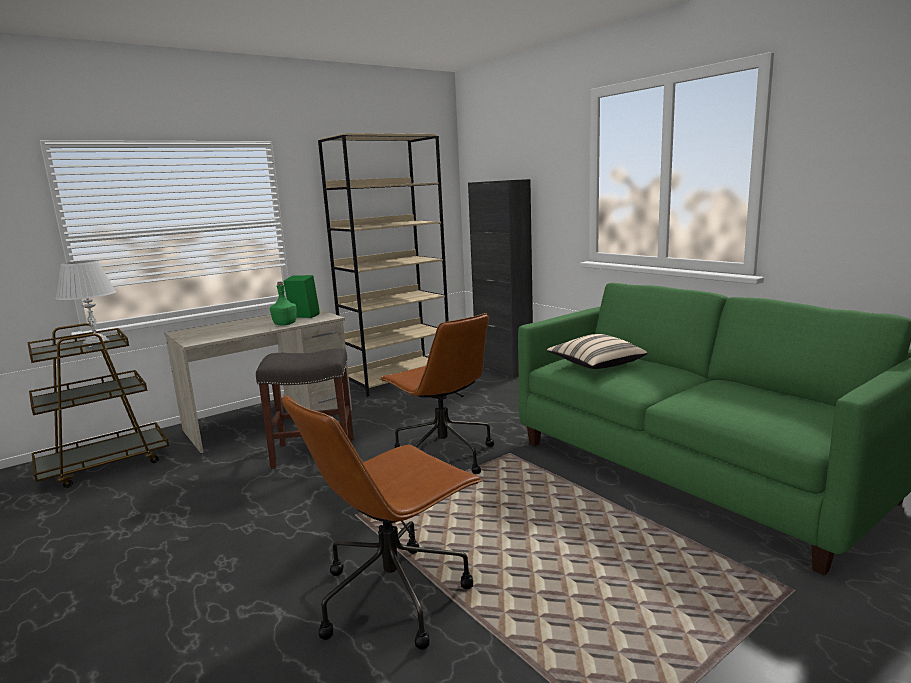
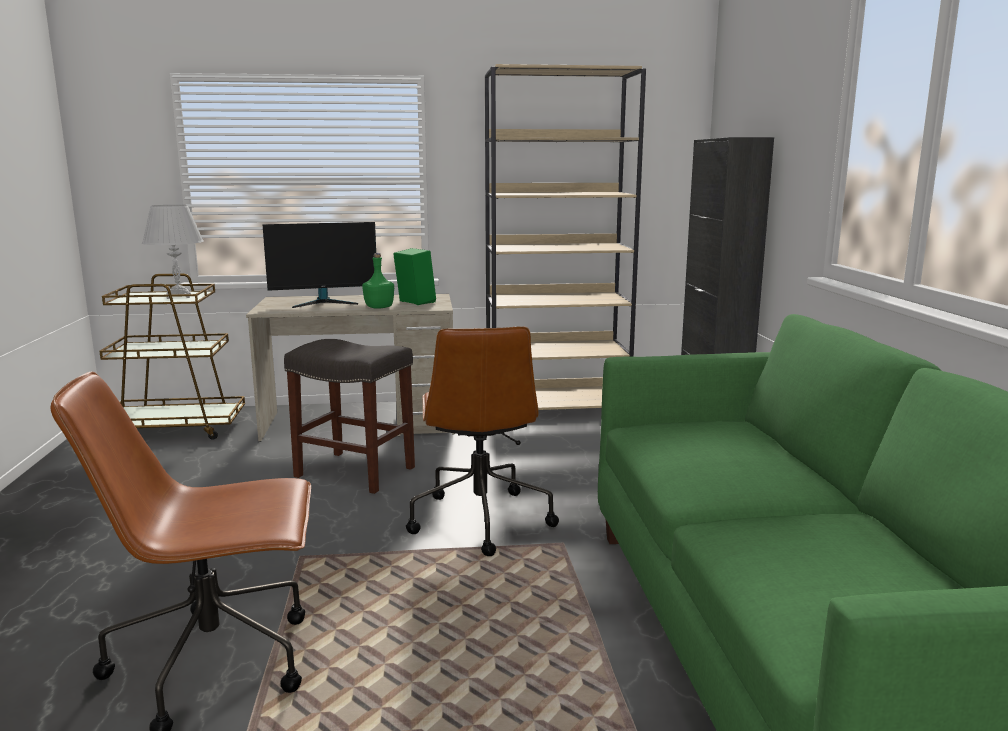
camera: 30 degrees right, 0 degrees up
beige pillow [547,334,647,369] -> none
none -> monitor [262,222,376,308]

